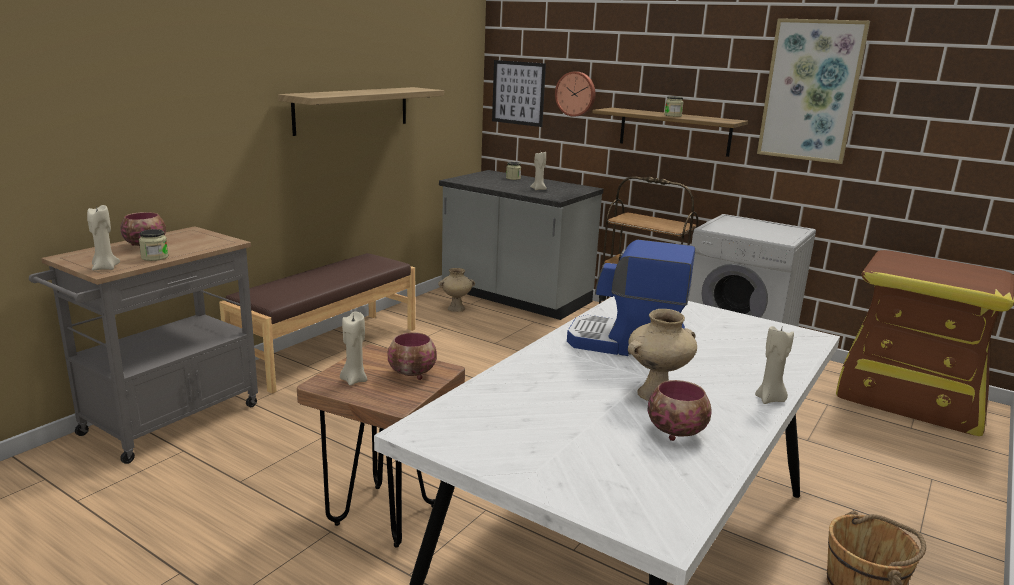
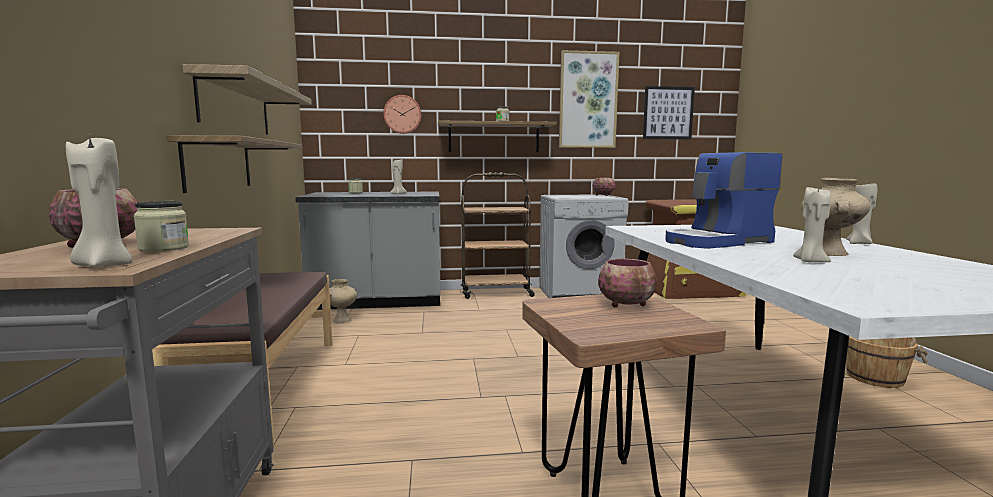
camera: 40 degrees left, 10 degrees down
beige candle [340,312,367,386] -> beige candle moved to [793,187,831,263]
picture [492,60,546,127] -> picture moved to [643,86,695,140]
bowl [647,380,712,441] -> bowl moved to [593,178,616,196]
none -> shelf [166,135,302,193]

